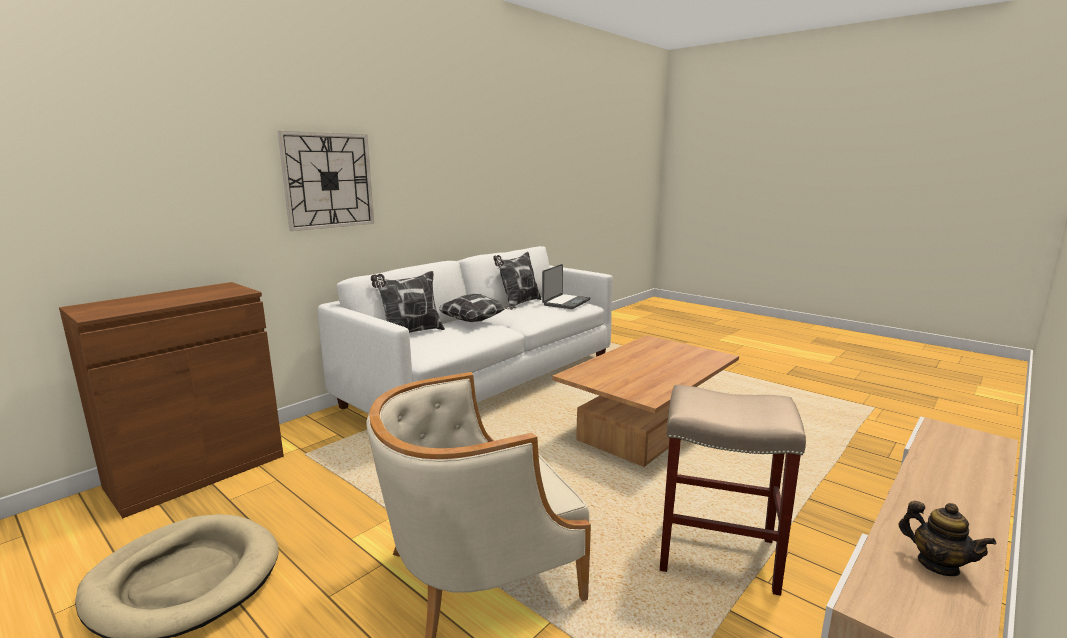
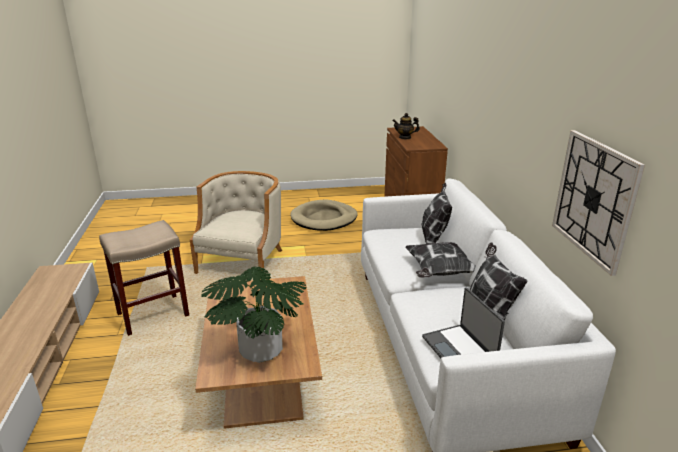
camera: 130 degrees right, 10 degrees up
wall clock [278,131,374,231] -> wall clock moved to [552,130,645,276]
teapot [898,501,997,576] -> teapot moved to [393,113,420,139]
none -> potted plant [202,267,307,363]

